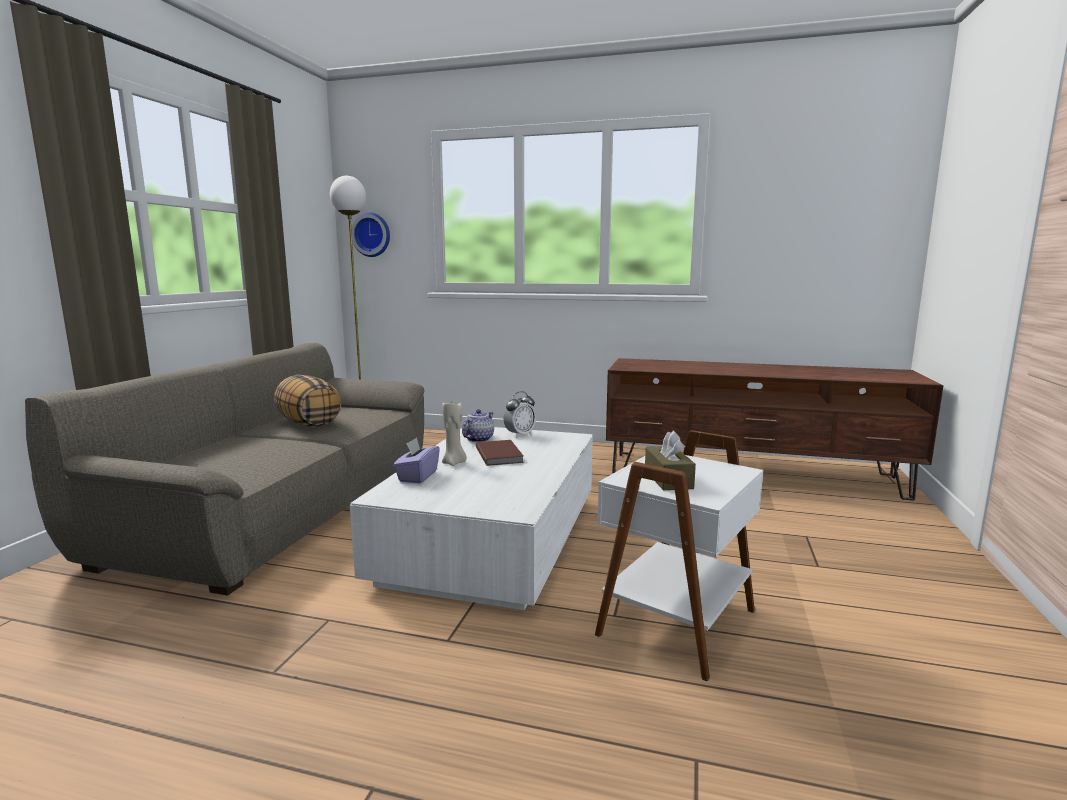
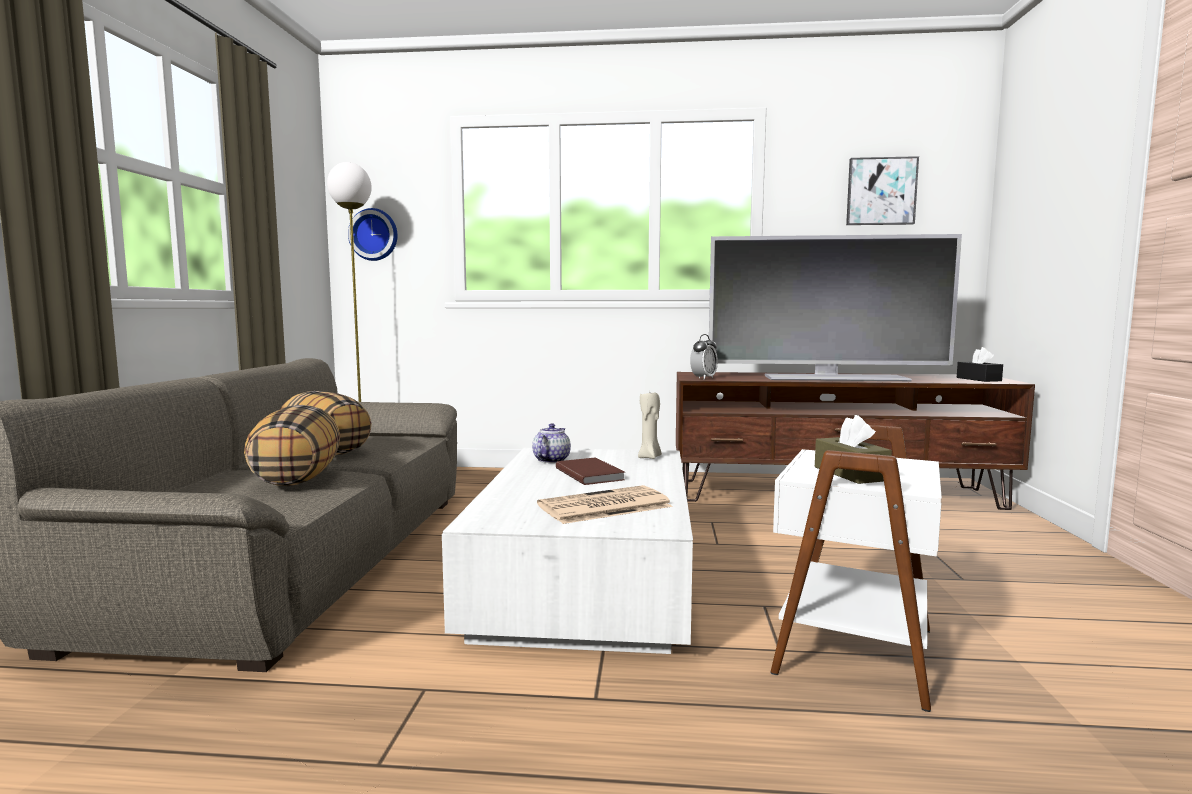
camera: 10 degrees left, 5 degrees down
purple tissue box [393,437,440,483] -> none
beige candle [442,403,467,466] -> beige candle moved to [638,393,662,459]
alarm clock [504,391,536,438] -> alarm clock moved to [690,334,718,380]
none -> pillow [244,405,340,486]
none -> newspaper [537,485,673,524]
none -> television [709,234,962,381]
none -> picture [846,156,919,225]
none -> black tissue box [957,347,1003,382]

